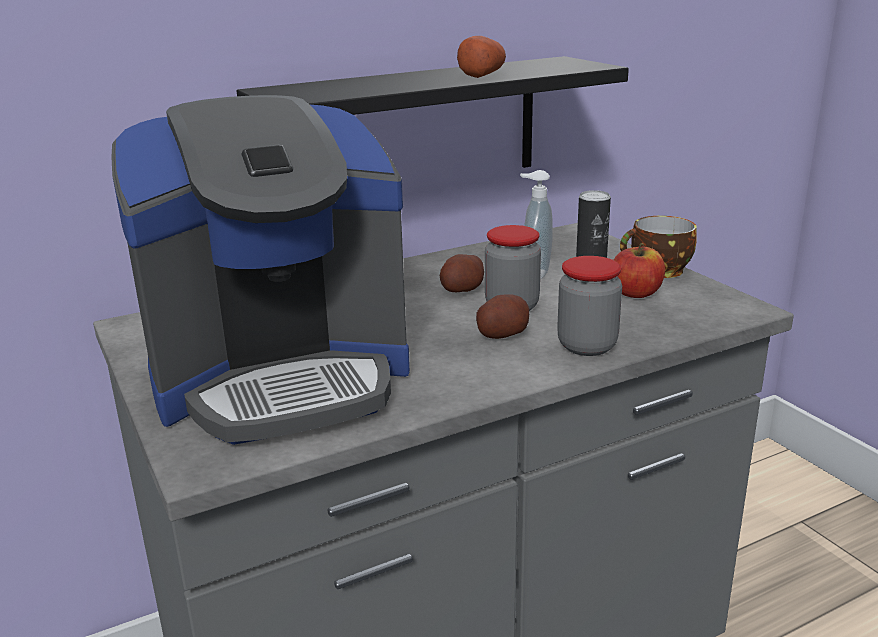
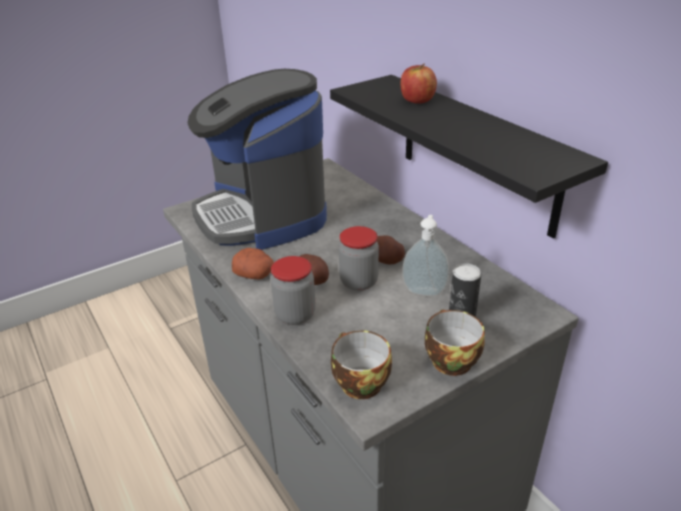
camera: 85 degrees right, 10 degrees up
potato [457,36,506,78] -> potato moved to [232,248,274,279]
apple [614,243,665,298] -> apple moved to [401,64,437,104]
none -> cup [331,330,392,399]

